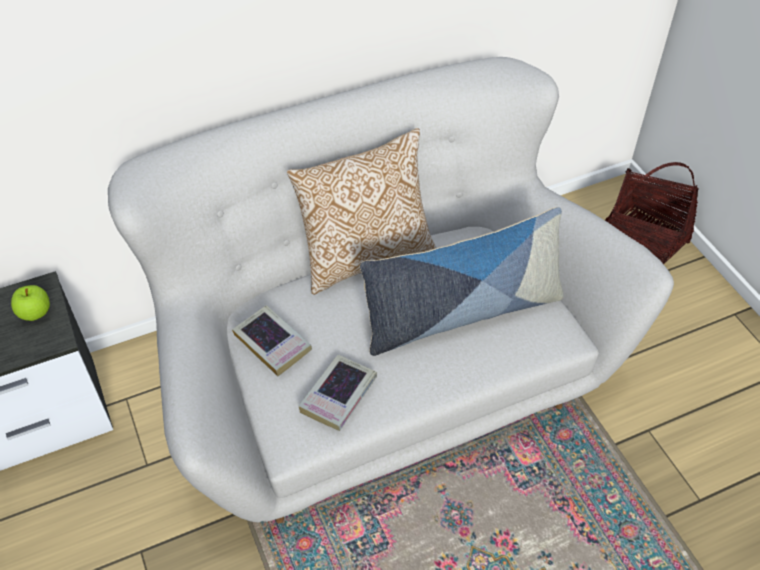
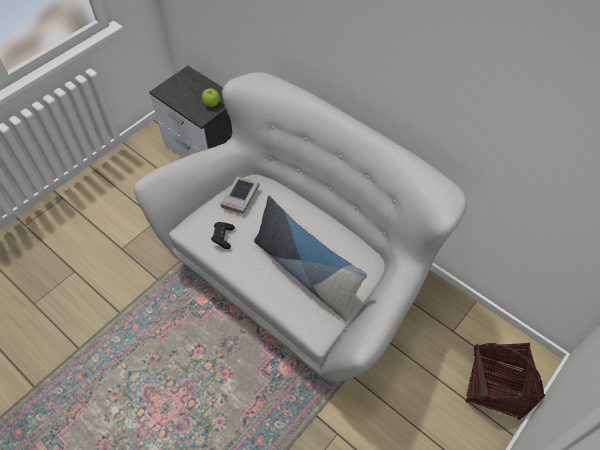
camera: 65 degrees right, 5 degrees up
pillow [287,128,436,295] -> none
book [299,355,377,431] -> black game controller [211,222,235,249]

